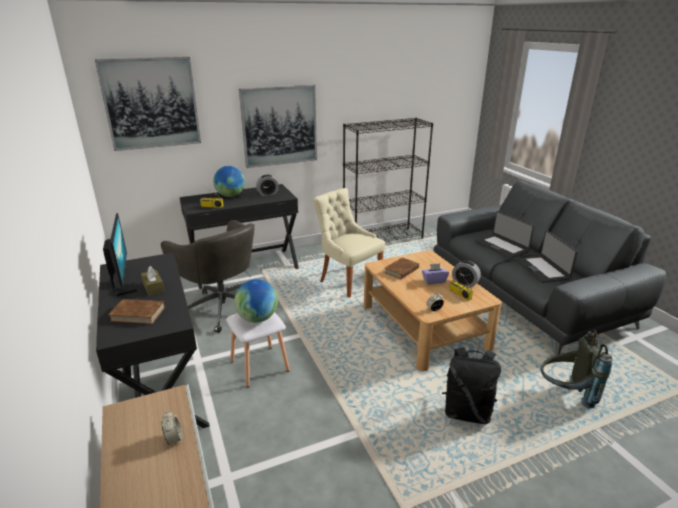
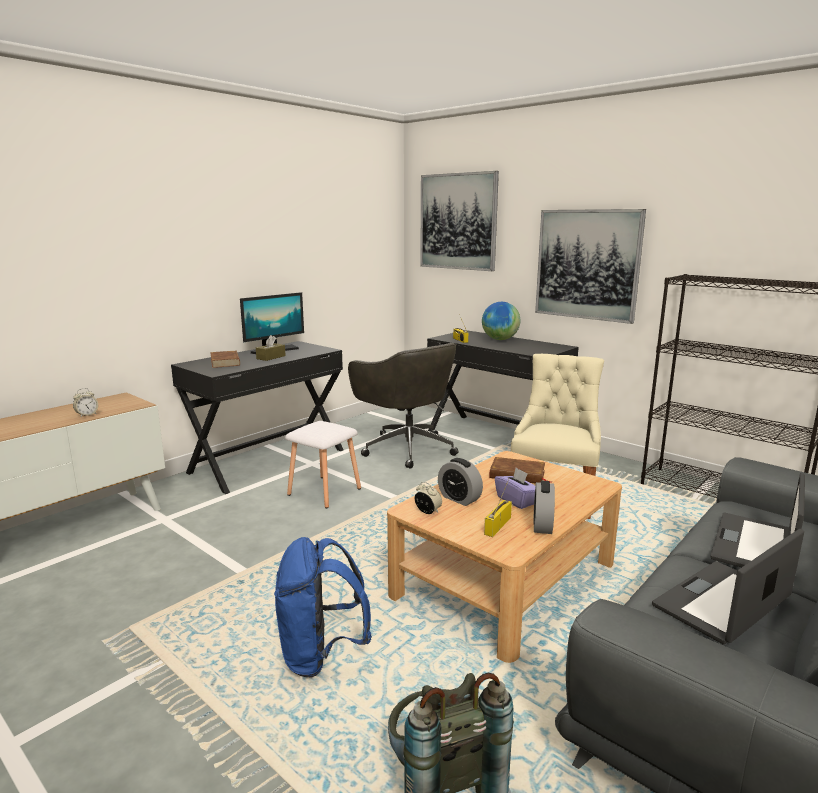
camera: 65 degrees right, 10 degrees down
grey office chair [161,220,255,333] -> grey office chair turned 60 degrees counterclockwise [348,343,459,469]
globe [234,279,278,323] -> none
alarm clock [256,175,279,196] -> alarm clock moved to [438,458,483,506]
black backpack [442,347,501,424] -> blue backpack [274,537,372,678]

